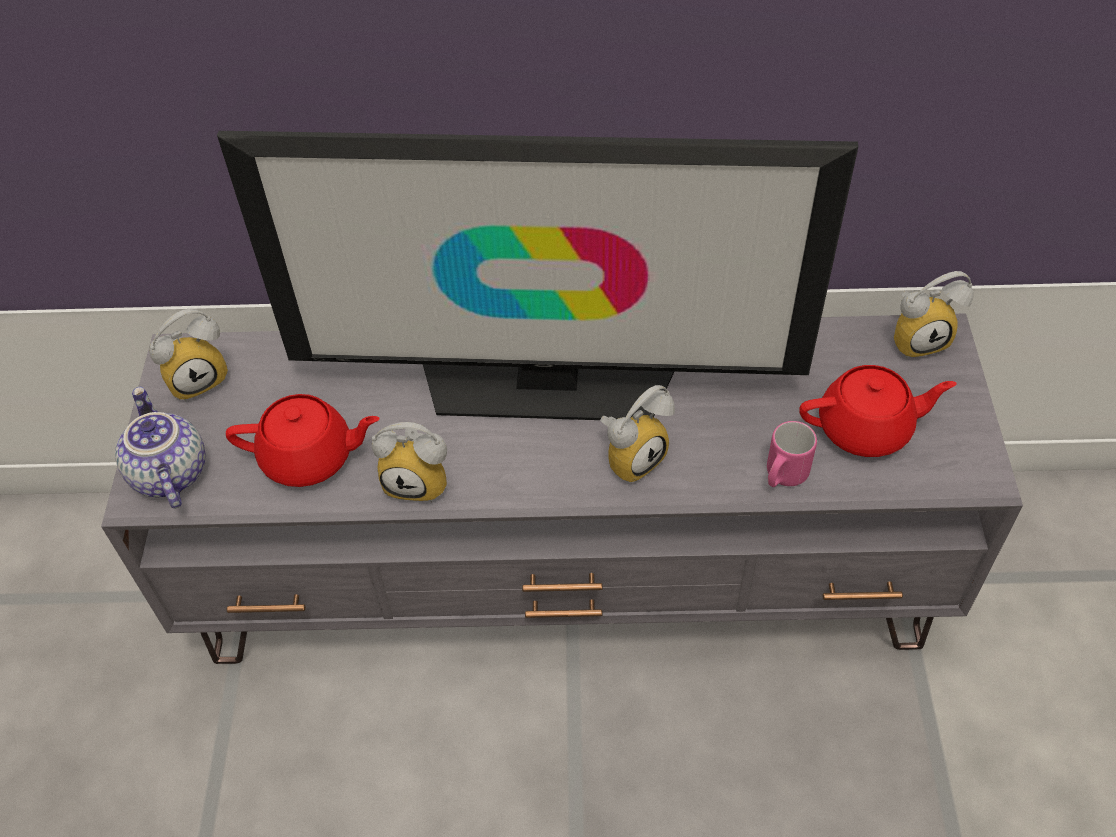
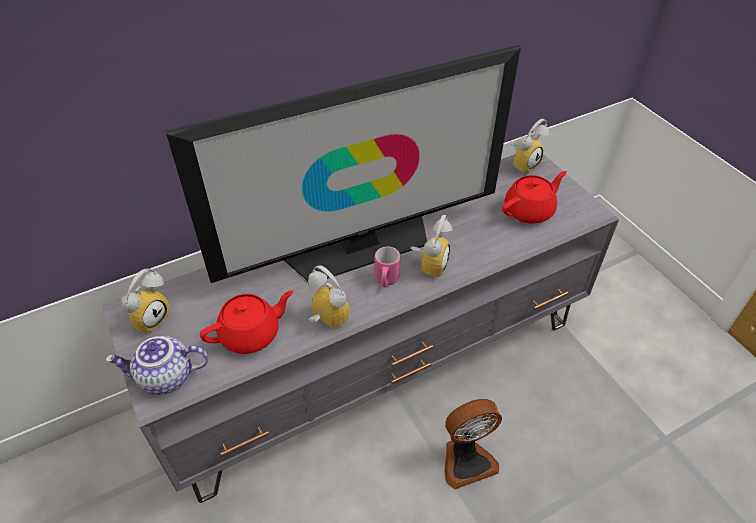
camera: 30 degrees left, 5 degrees down
teapot [115,387,205,509] -> teapot turned 45 degrees counterclockwise [105,336,208,395]
alarm clock [371,422,447,502] -> alarm clock turned 120 degrees counterclockwise [308,265,350,329]
pink mug [767,421,817,487] -> pink mug moved to [375,246,400,287]
none -> fan [444,399,502,489]

